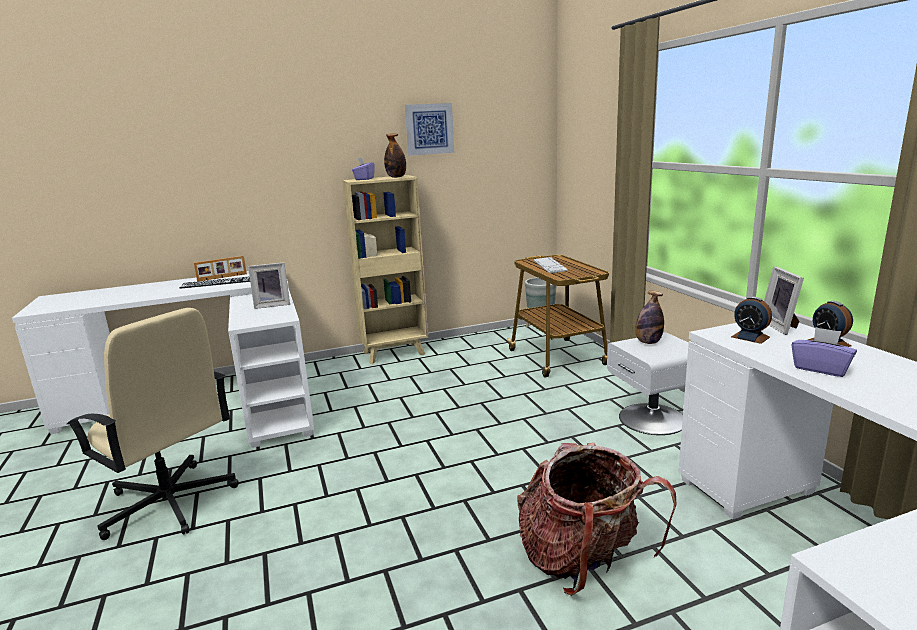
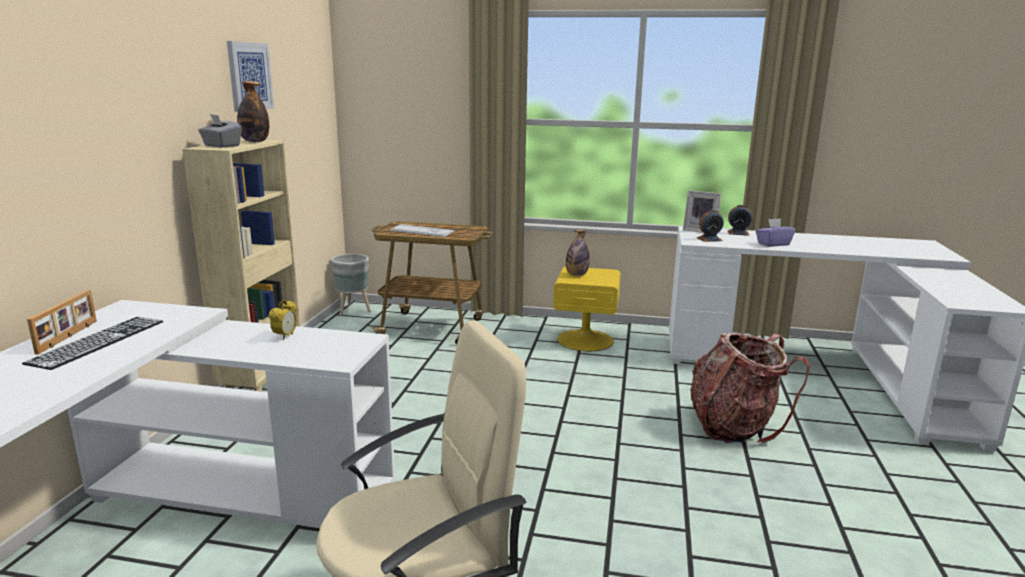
camera: 60 degrees left, 0 degrees up
picture frame [248,262,290,309] -> alarm clock [269,300,297,340]
purple tissue box [352,157,375,180] -> grey tissue box [198,114,241,148]
white nightstand [607,332,689,435] -> yellow nightstand [553,266,621,351]

